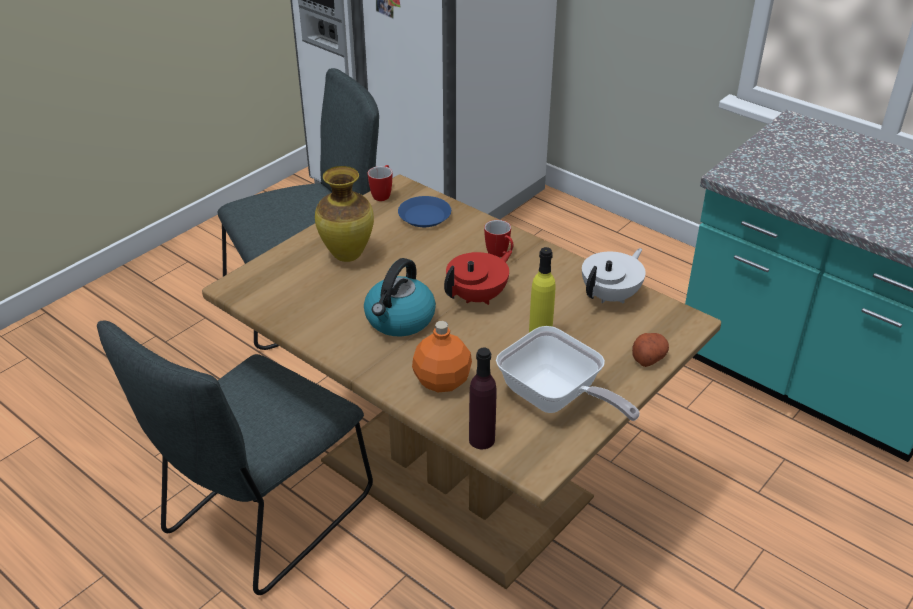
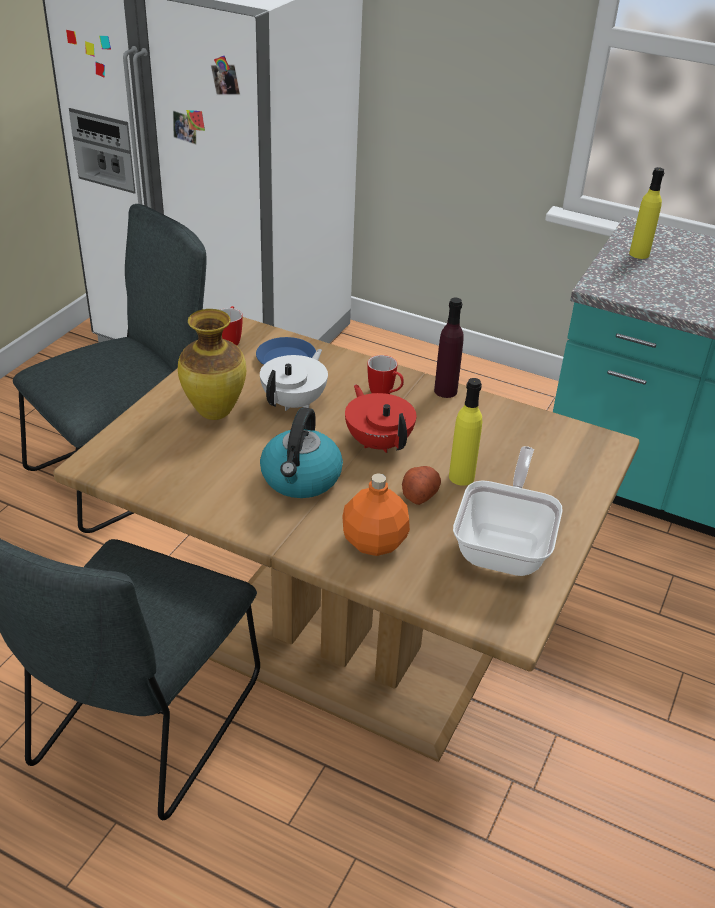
camera: 15 degrees left, 0 degrees up
red teapot [444,250,512,305] -> red teapot turned 60 degrees counterclockwise [345,384,416,453]
purple bottle [469,347,496,449] -> purple bottle moved to [434,298,464,398]
frying pan [496,326,640,421] -> frying pan turned 105 degrees counterclockwise [453,446,562,576]
white teapot [582,248,646,304] -> white teapot moved to [260,349,328,411]
potato [632,333,669,367] -> potato moved to [402,466,441,505]
none -> yellow bottle [629,167,665,259]

